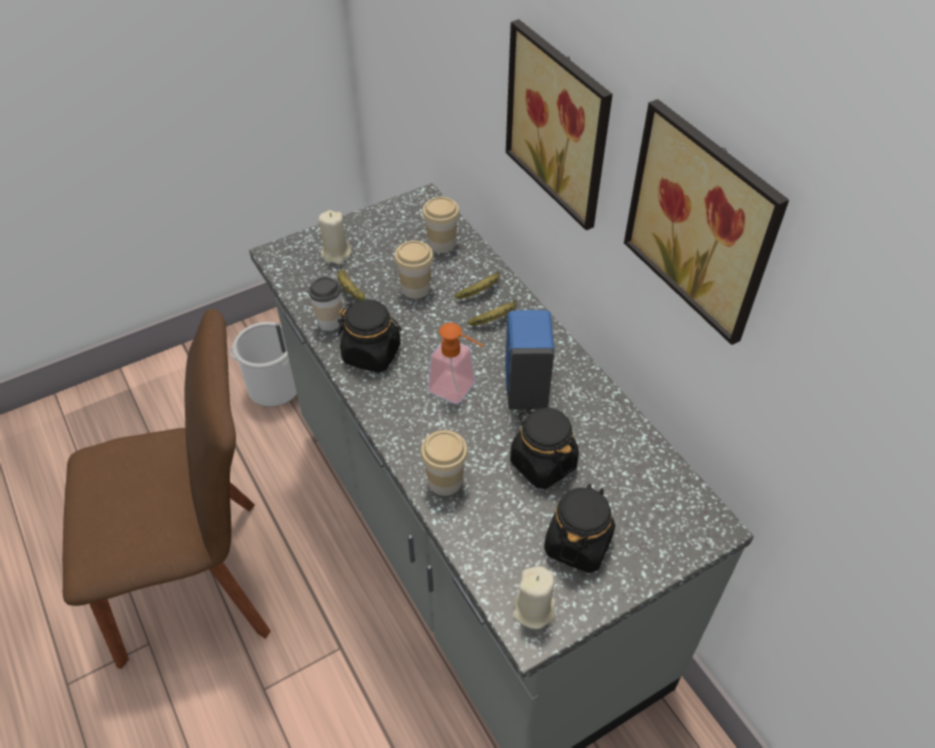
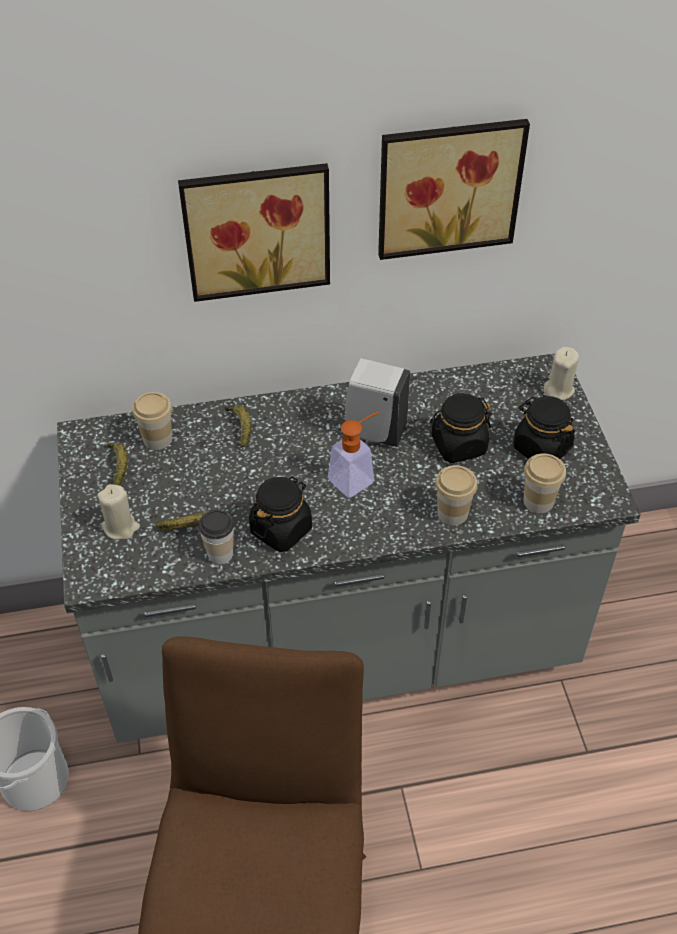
camera: 70 degrees left, 0 degrees up
cup [394,241,434,299] -> cup moved to [523,454,566,513]
banana [467,299,517,325] -> banana moved to [107,442,128,485]
blue soap dispenser [505,310,554,410] -> white soap dispenser [345,358,410,447]
beige candle [513,566,556,629] -> beige candle moved to [543,346,579,401]

